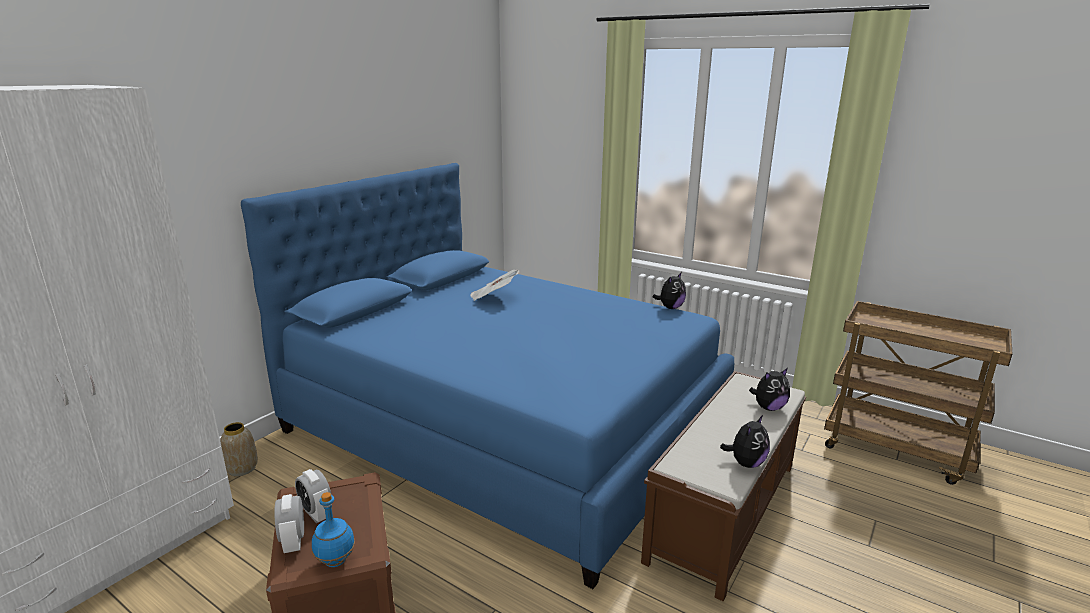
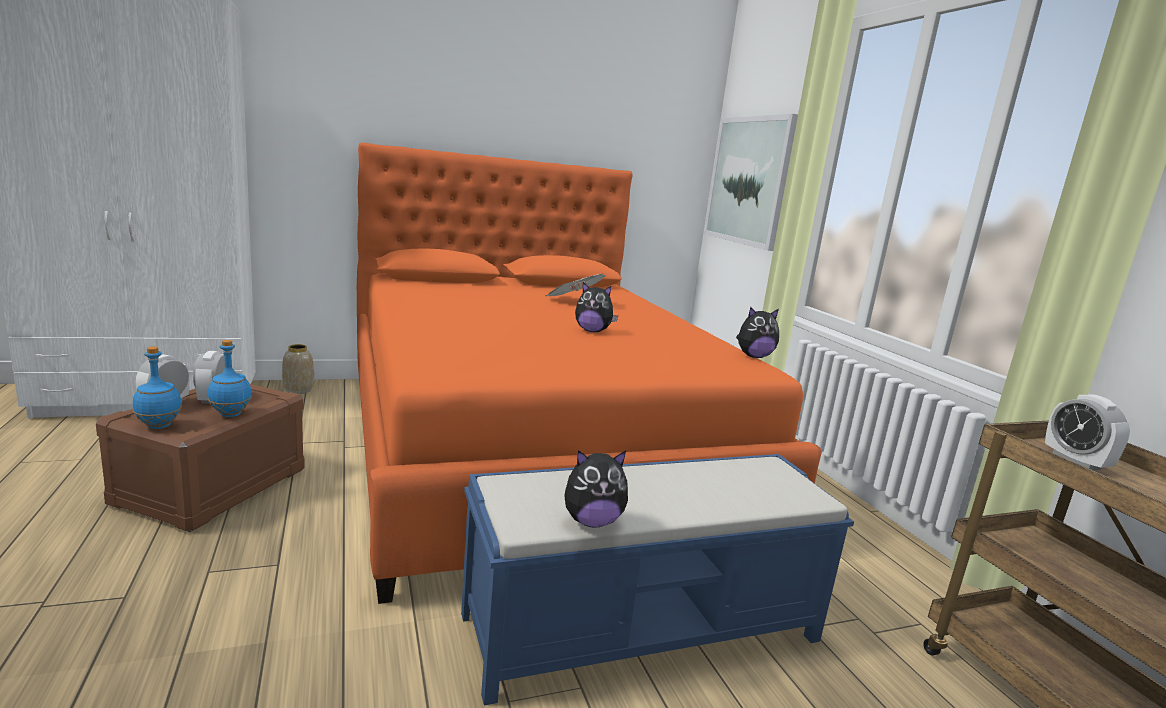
camera: 35 degrees right, 5 degrees down
blue bed [241,163,734,589] -> orange bed [357,143,822,604]
brown bench [641,371,806,601] -> blue bench [461,454,854,706]
plush toy [749,368,790,411] -> plush toy moved to [575,282,618,332]
none -> blue bottle [208,340,252,417]
none -> picture [704,114,798,251]
none -> alarm clock [1045,394,1130,470]

